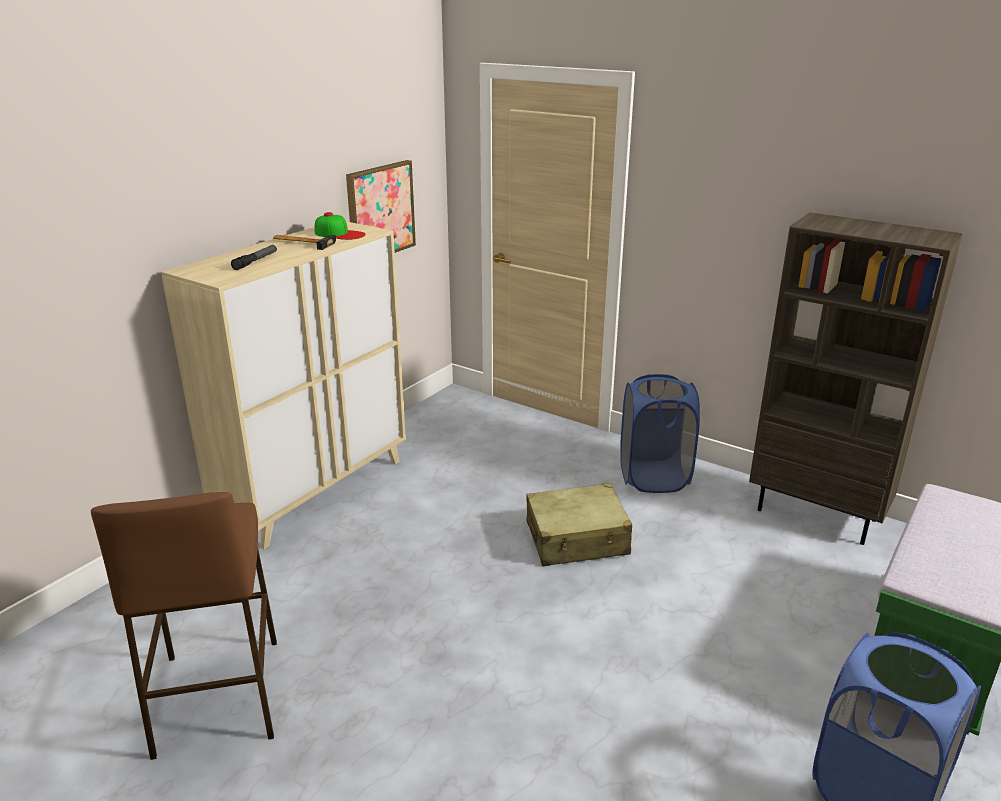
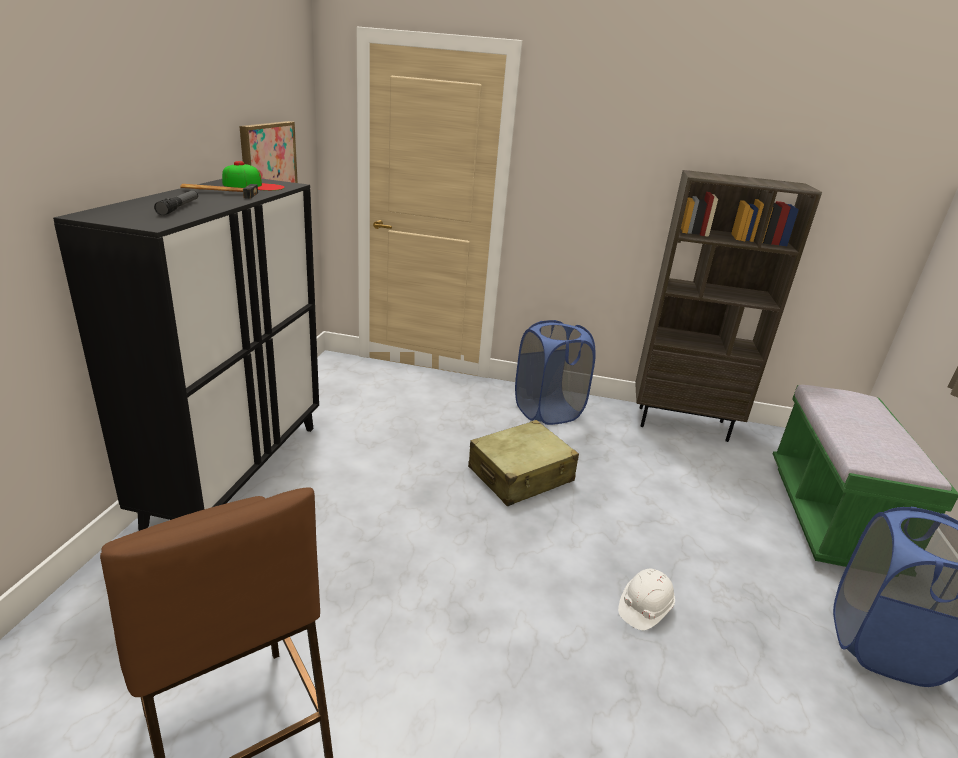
camera: 25 degrees left, 0 degrees up
beige cabinet [161,221,406,549] -> black cabinet [53,179,319,531]
none -> white hard hat [618,569,675,630]

